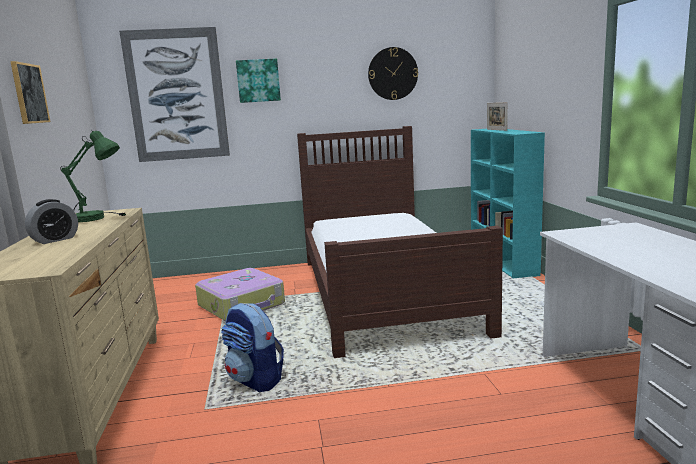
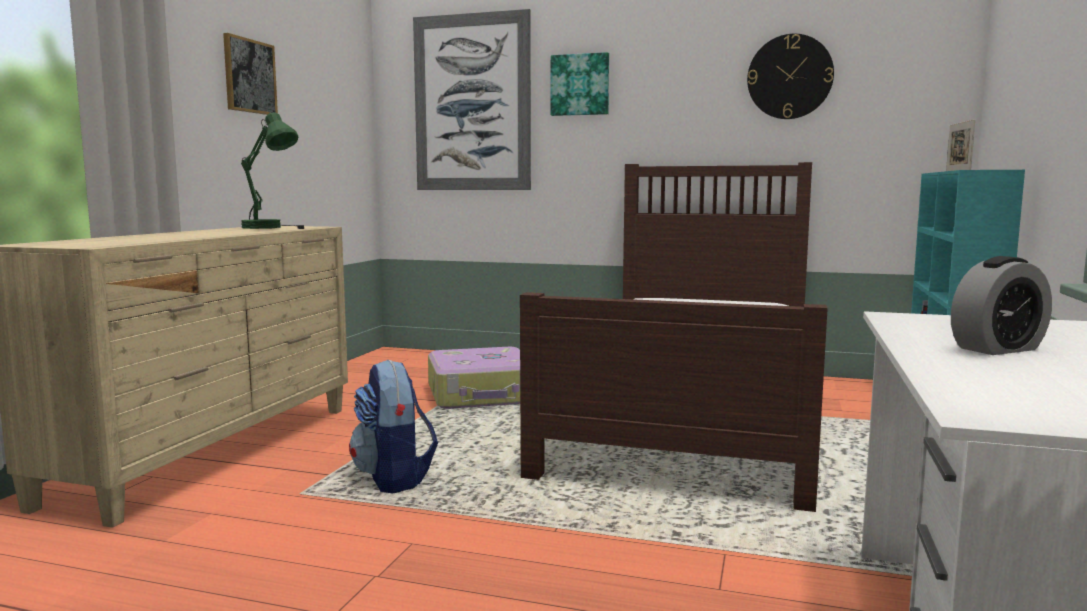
camera: 25 degrees right, 5 degrees down
alarm clock [25,199,78,244] -> alarm clock moved to [951,256,1052,355]

